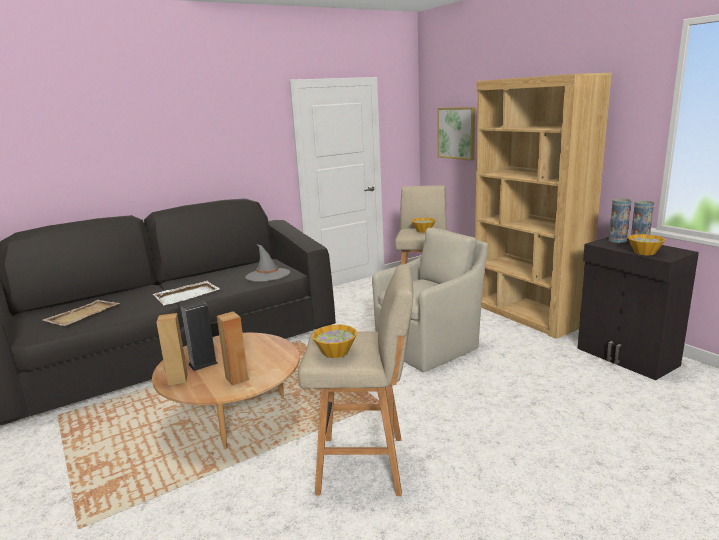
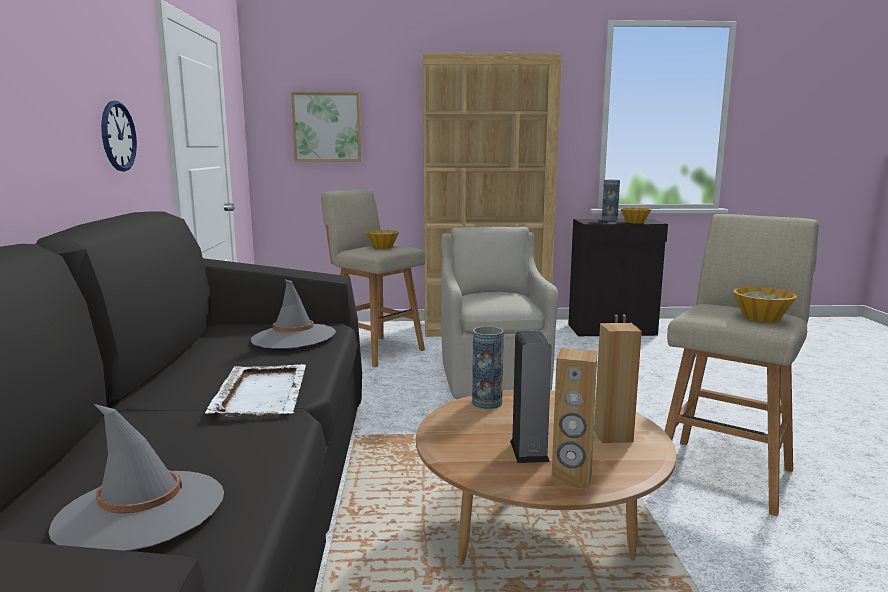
camera: 60 degrees left, 5 degrees down
beige tray [43,300,120,326] -> grey hat [49,404,224,551]
vase [609,198,631,243] -> vase moved to [472,326,504,409]
none -> wall clock [101,101,137,172]

